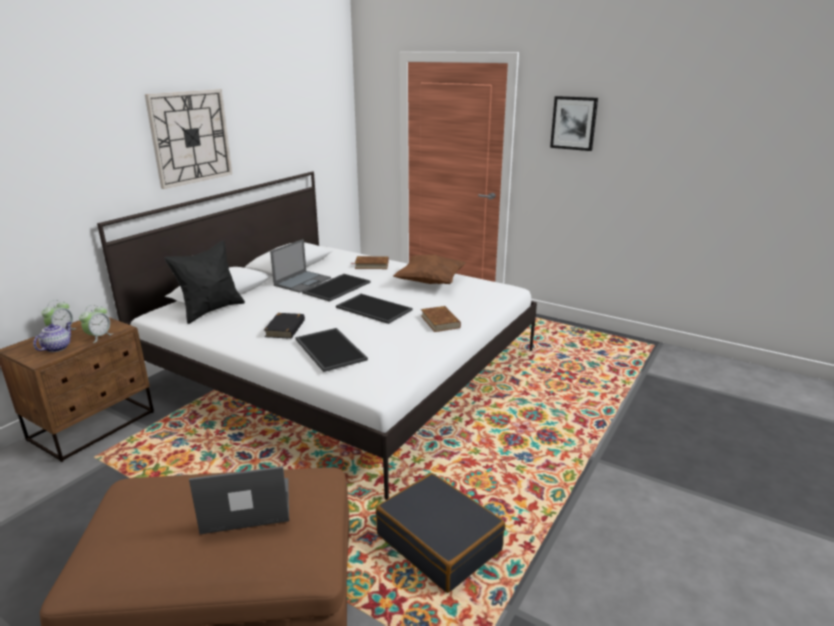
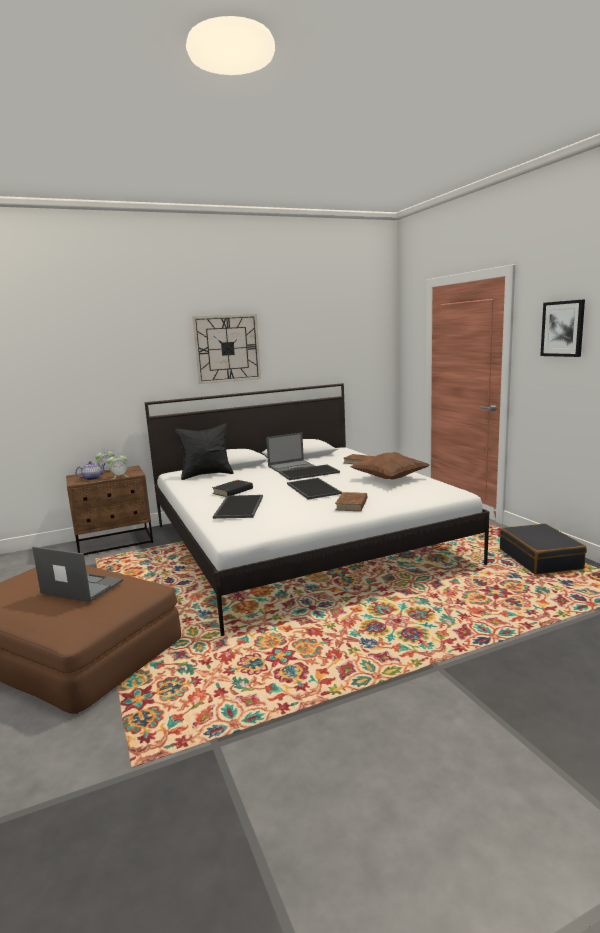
camera: 35 degrees right, 10 degrees down
black suitcase [376,473,506,593] -> black suitcase moved to [500,523,587,575]

